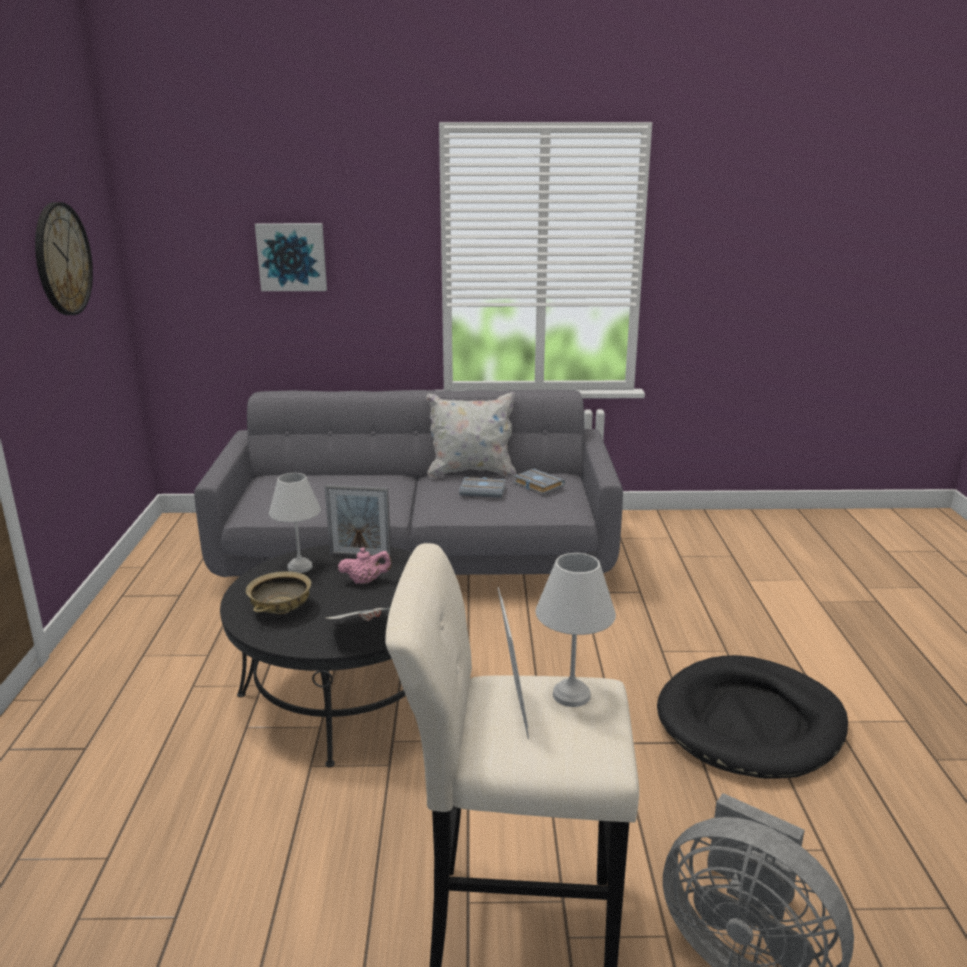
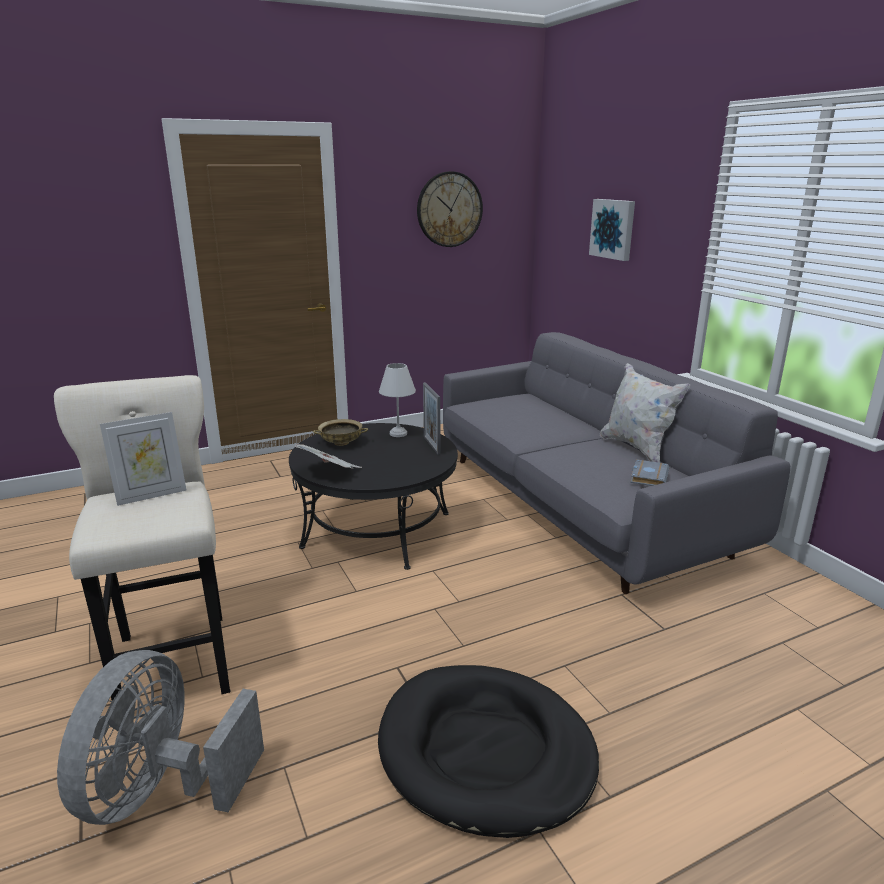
camera: 65 degrees right, 0 degrees up
pink teapot [338,547,392,584] -> none
grey book [459,477,506,498] -> none
white table lamp [536,553,616,707] -> none

